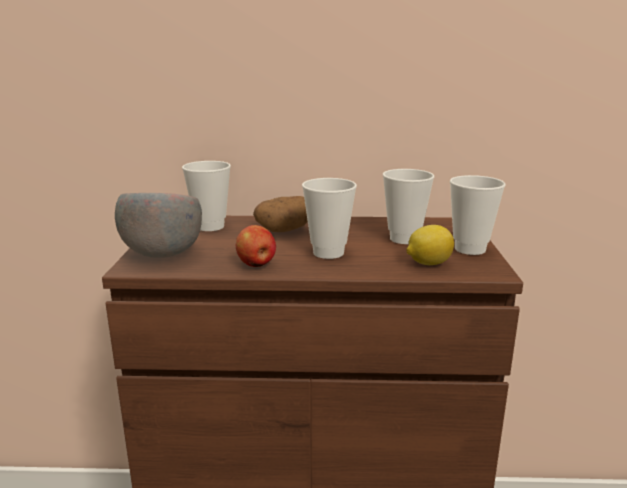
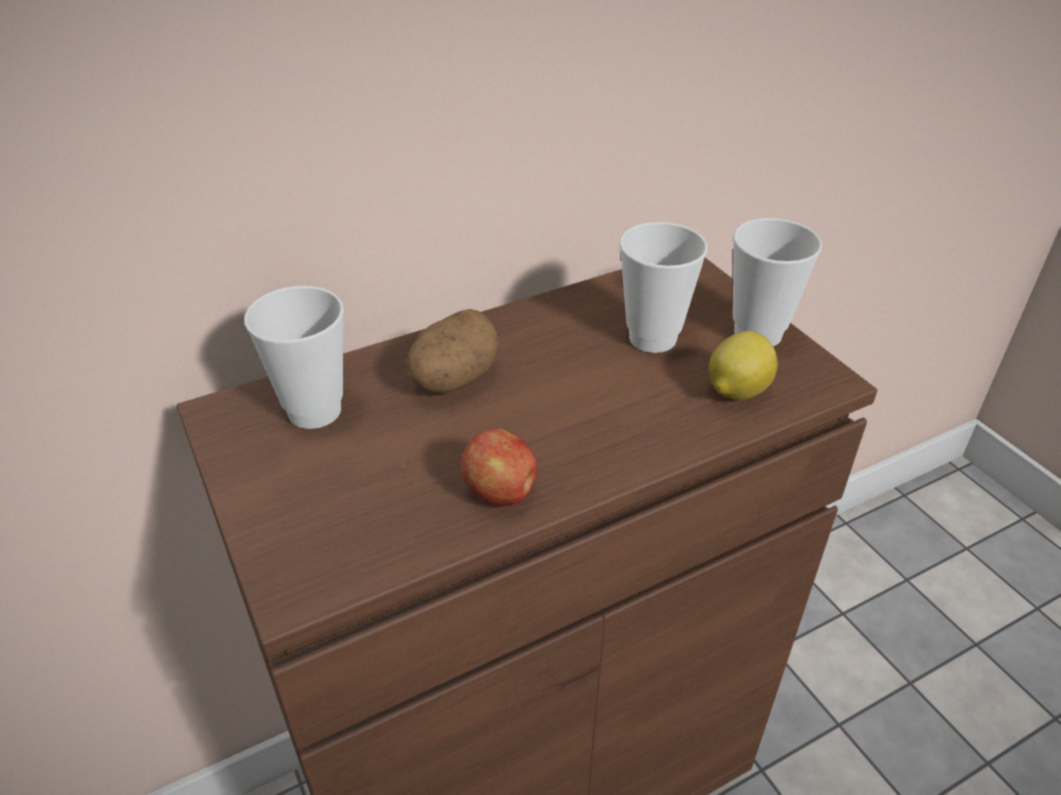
camera: 30 degrees left, 20 degrees up
grey bowl [115,193,202,258] -> none
cup [302,178,357,259] -> none

